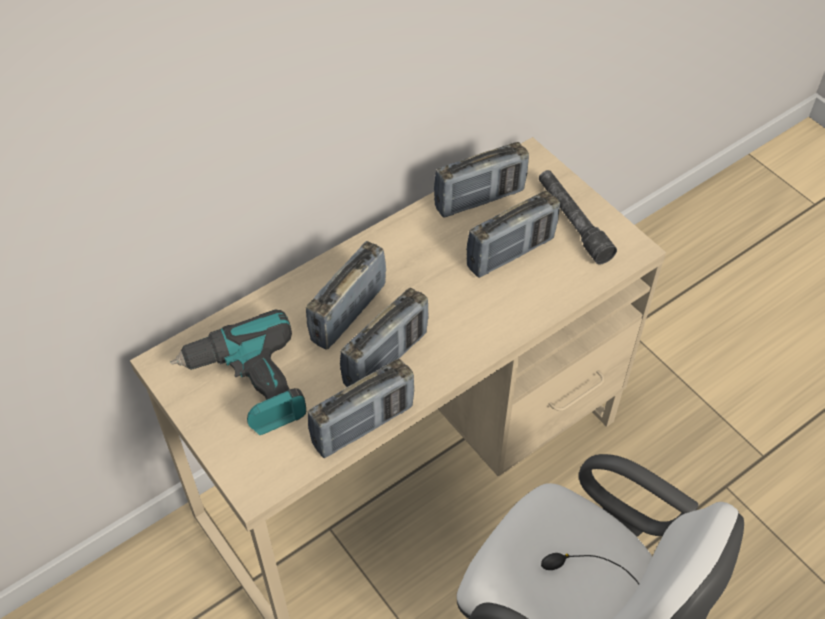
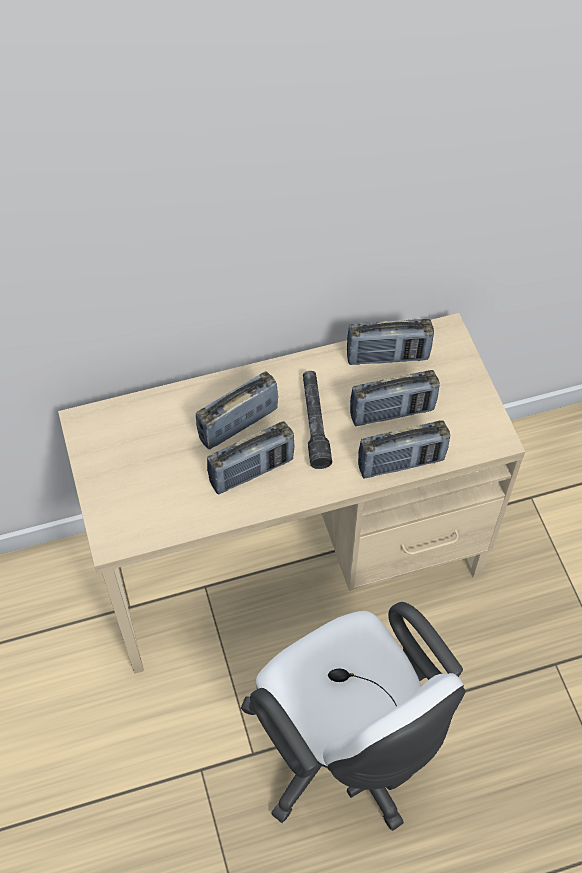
camera: 20 degrees right, 5 degrees up
power drill [170,310,306,435] -> none
radio [308,359,414,458] -> radio moved to [358,420,450,479]
grey flashlight [539,170,617,265] -> grey flashlight moved to [303,371,332,469]

